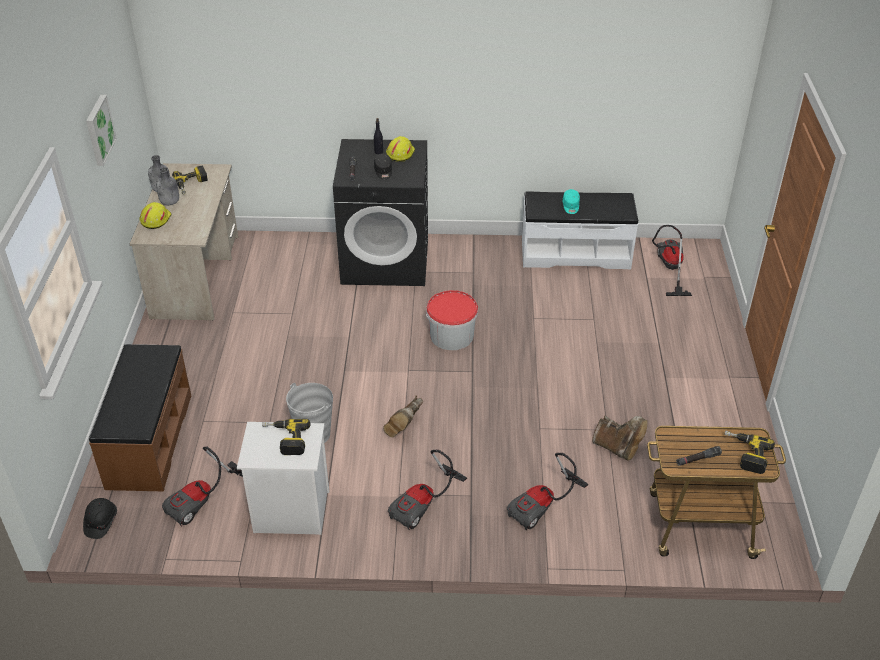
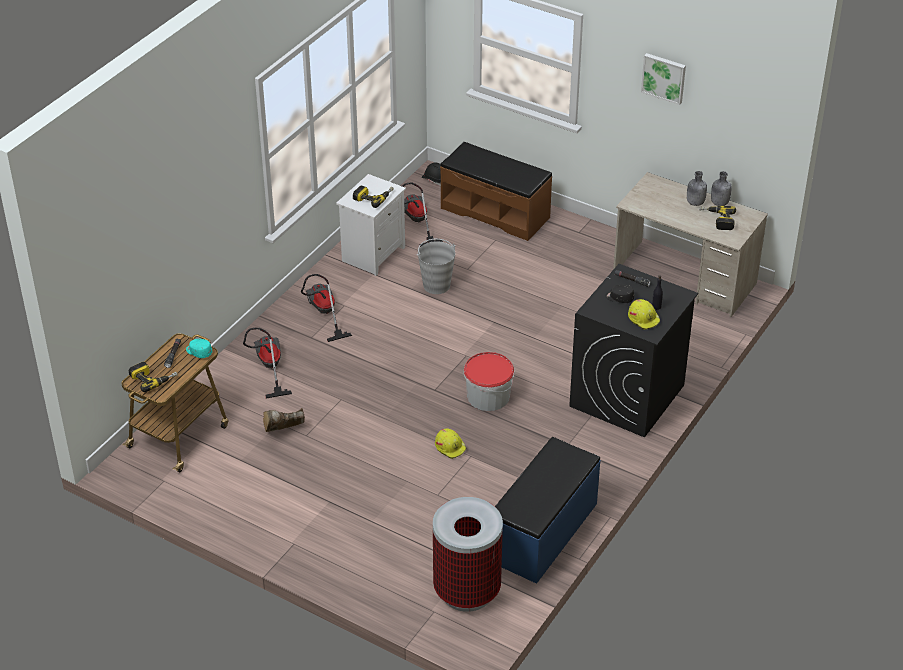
camera: 120 degrees right, 0 degrees up
yellow hard hat [139,202,172,229] -> yellow hard hat moved to [435,429,466,459]
brown boot [383,396,423,437] -> none
white bench [522,191,638,269] -> blue bench [495,437,601,584]
turquoise cap [563,189,580,214] -> turquoise cap moved to [186,339,212,358]
vacuum cleaner [652,225,692,296] -> trash can [433,497,503,612]

